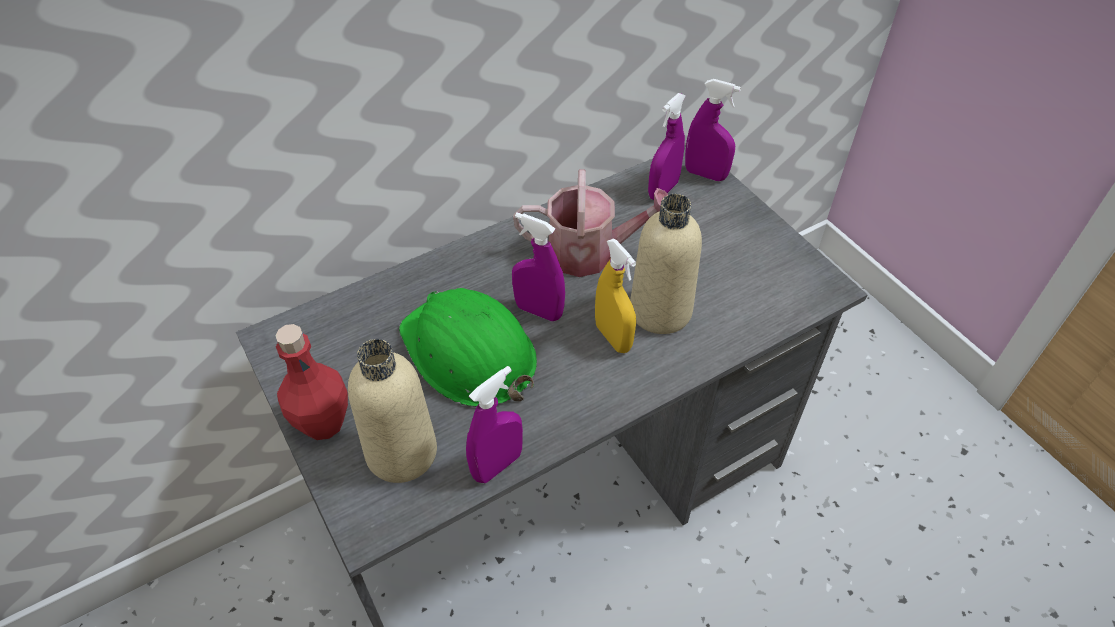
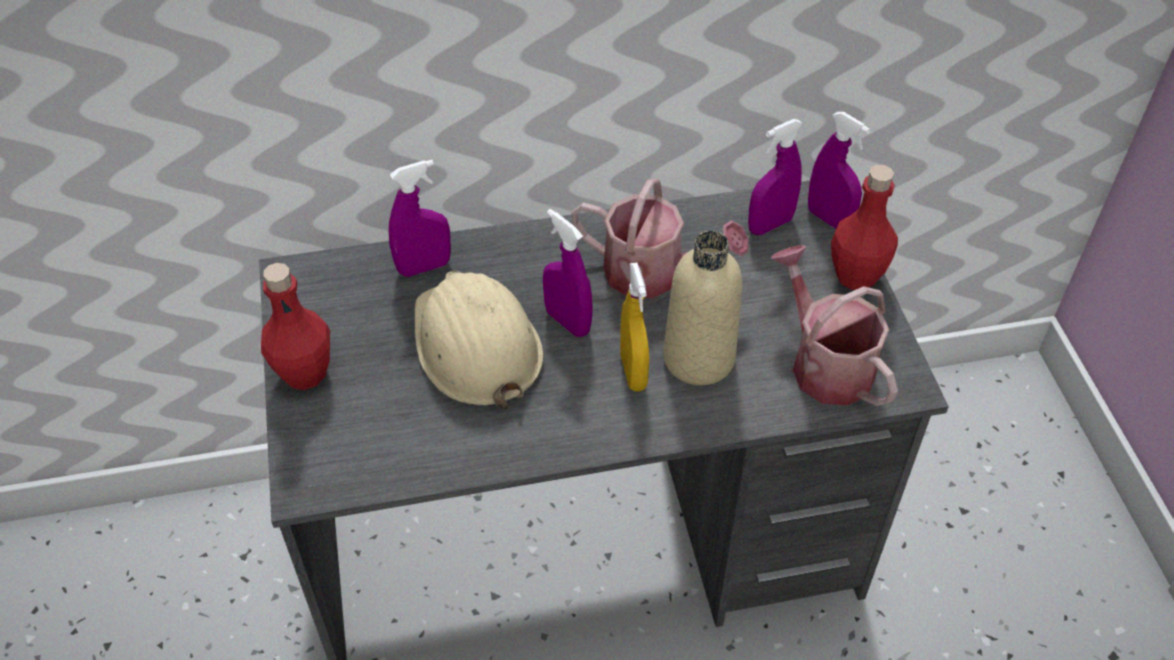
camera: 20 degrees right, 0 degrees up
beige bottle [348,339,437,483] -> none
green hard hat [399,288,537,407] -> beige hard hat [415,270,543,409]
purple spray bottle [466,366,523,483] -> purple spray bottle moved to [389,160,451,277]
none -> watering can [771,245,898,406]
none -> red bottle [831,165,898,290]

